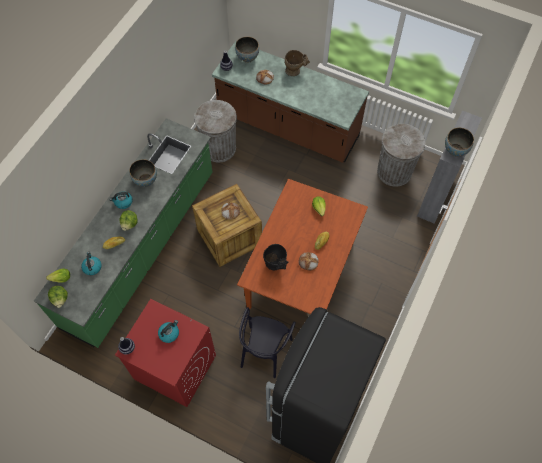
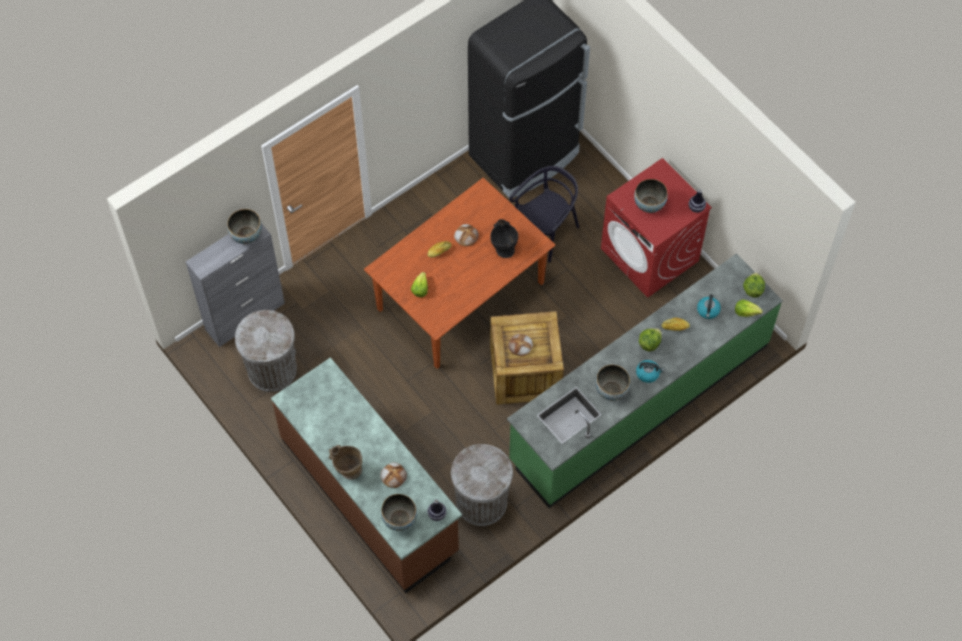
camera: 155 degrees left, 0 degrees up
kettle [158,320,179,343] -> bowl [634,179,668,213]

